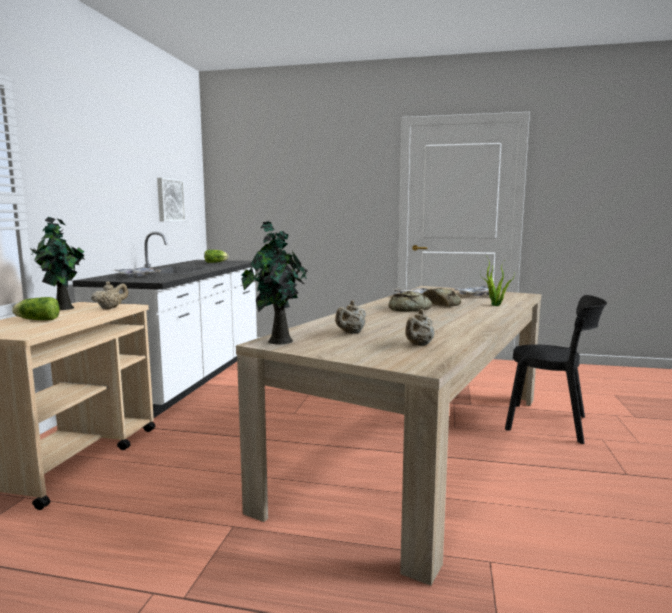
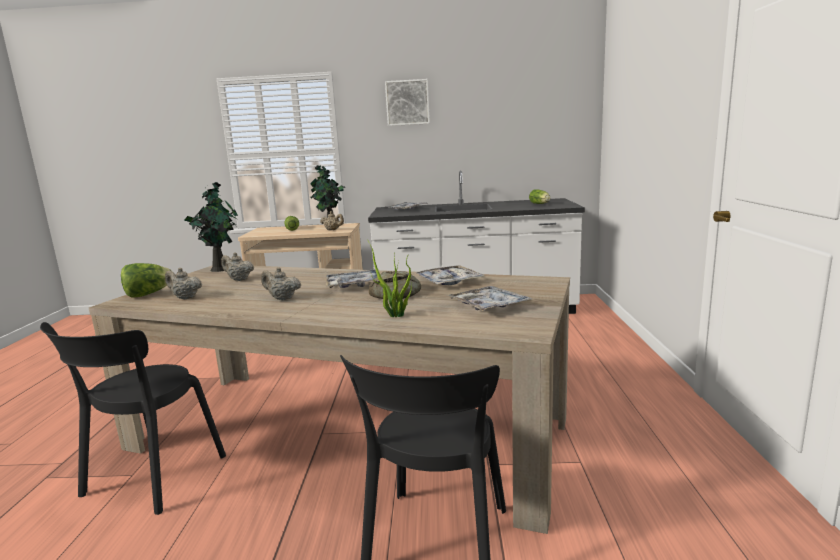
camera: 80 degrees right, 5 degrees up
picture [157,178,186,221] -> picture moved to [385,79,430,126]
bread [389,291,432,311] -> tray [326,269,377,288]
none -> black chair [40,322,226,515]
none -> lettuce [121,263,173,297]
none -> beige teapot [261,267,301,300]

